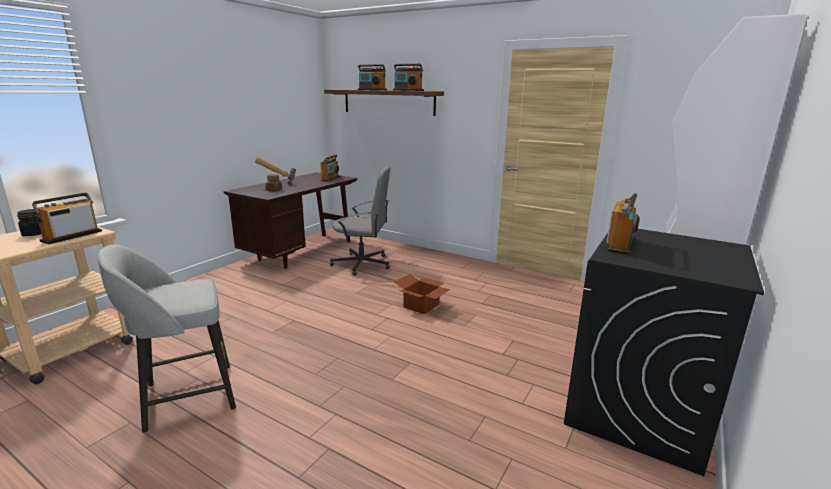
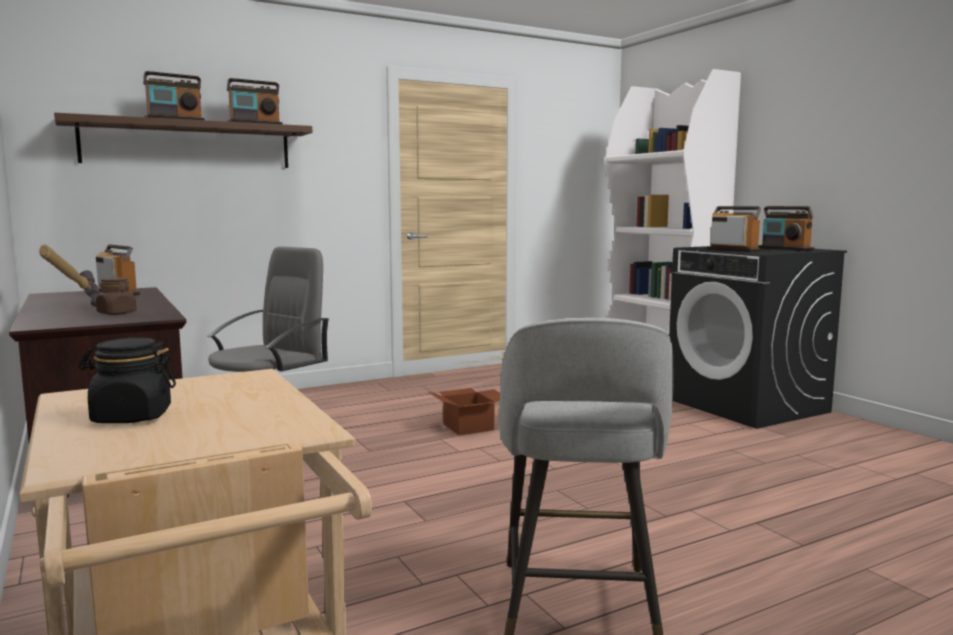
camera: 60 degrees left, 10 degrees down
radio [32,193,102,244] -> radio moved to [759,206,814,251]

